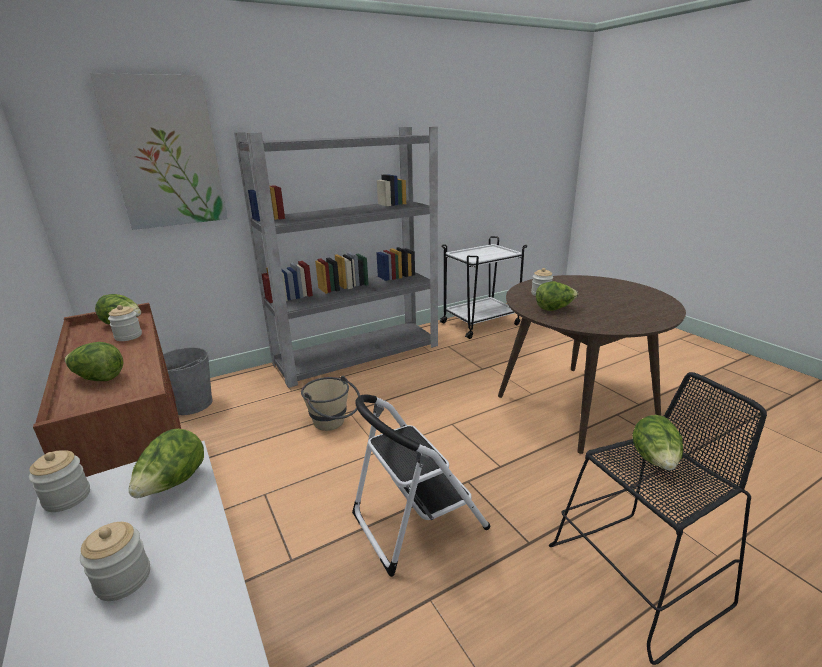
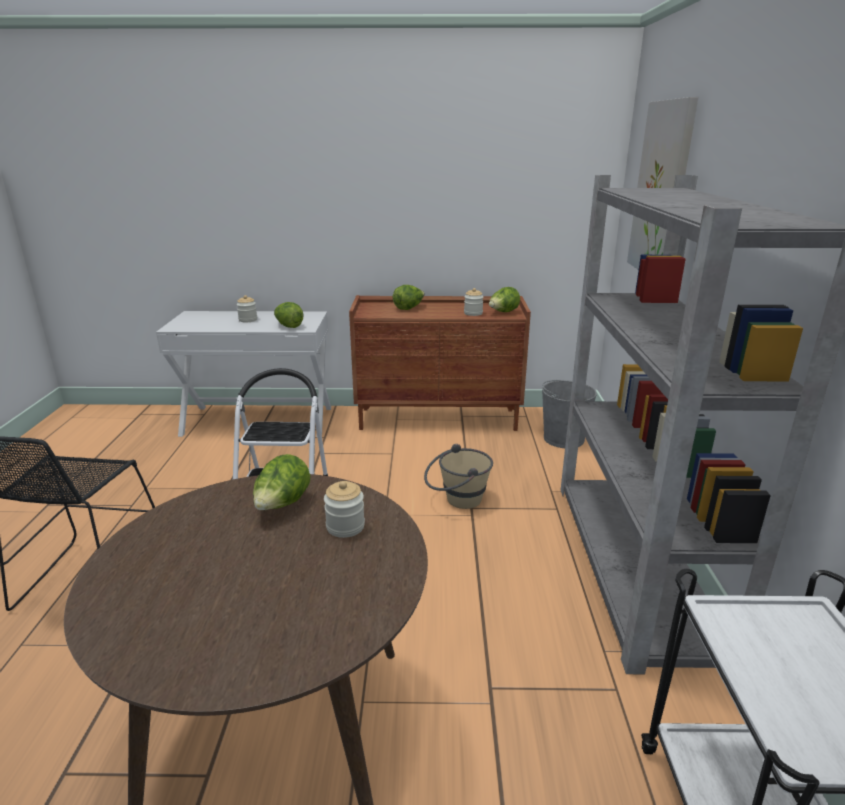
camera: 120 degrees right, 0 degrees up
jar [29,450,90,512] -> none
lettuce [632,415,683,470] -> none

